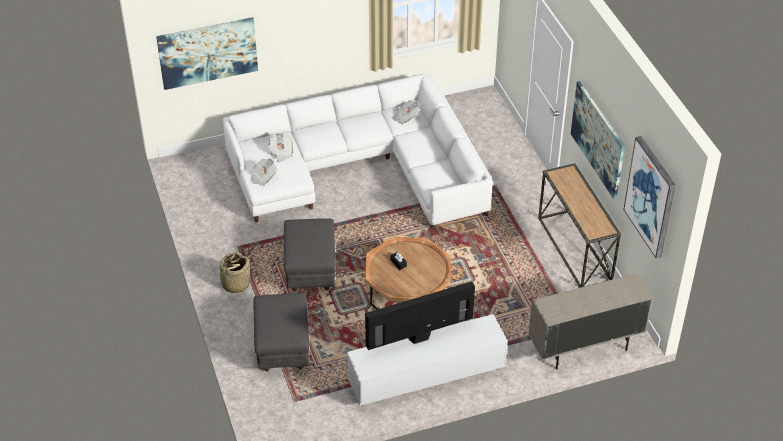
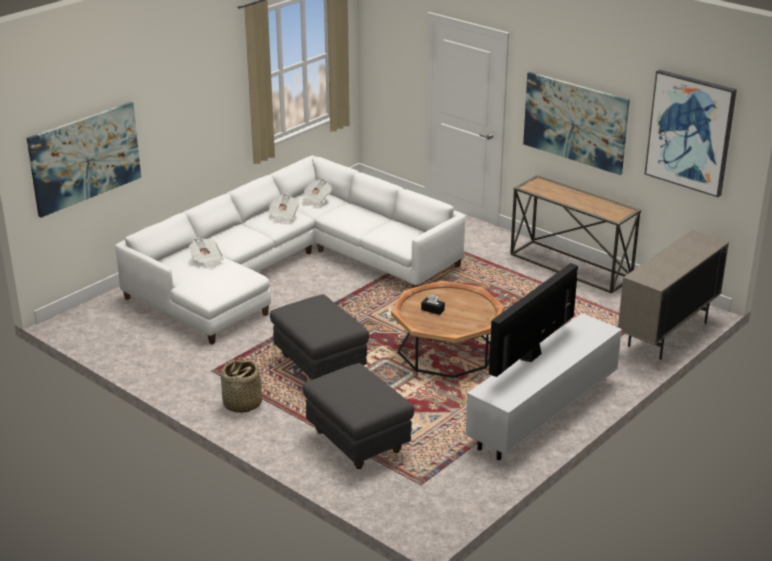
camera: 30 degrees left, 15 degrees down
newspaper [250,158,277,186] -> newspaper moved to [269,194,299,224]

